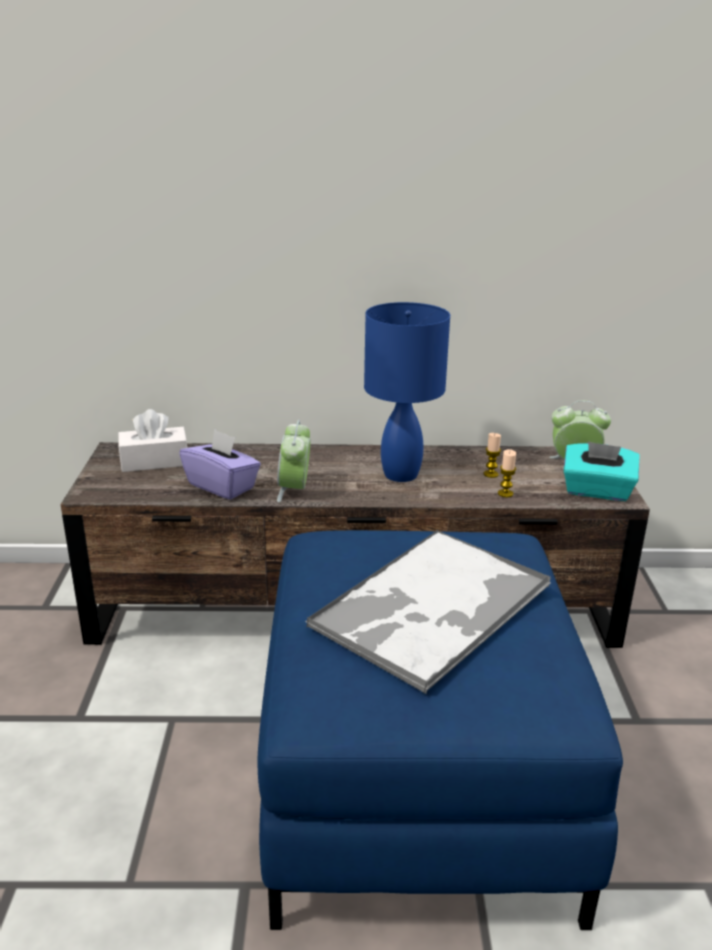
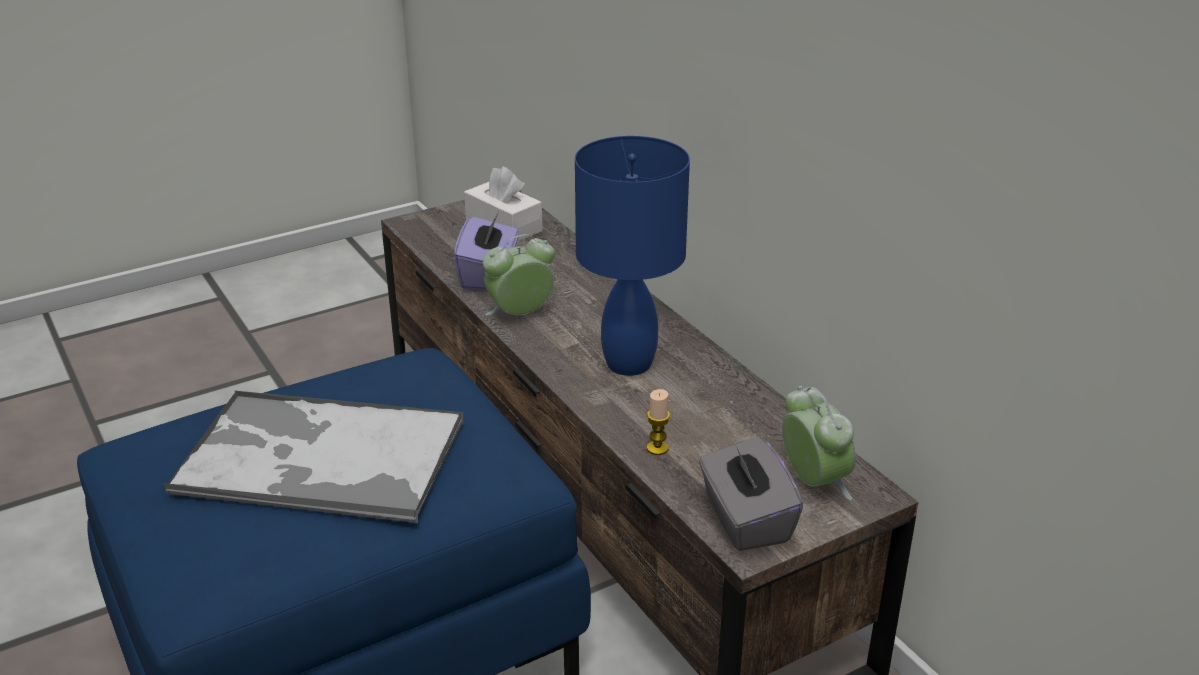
camera: 60 degrees right, 5 degrees up
candle [484,433,501,478] -> none
turquoise tissue box [564,442,640,501] -> grey tissue box [699,436,803,551]

